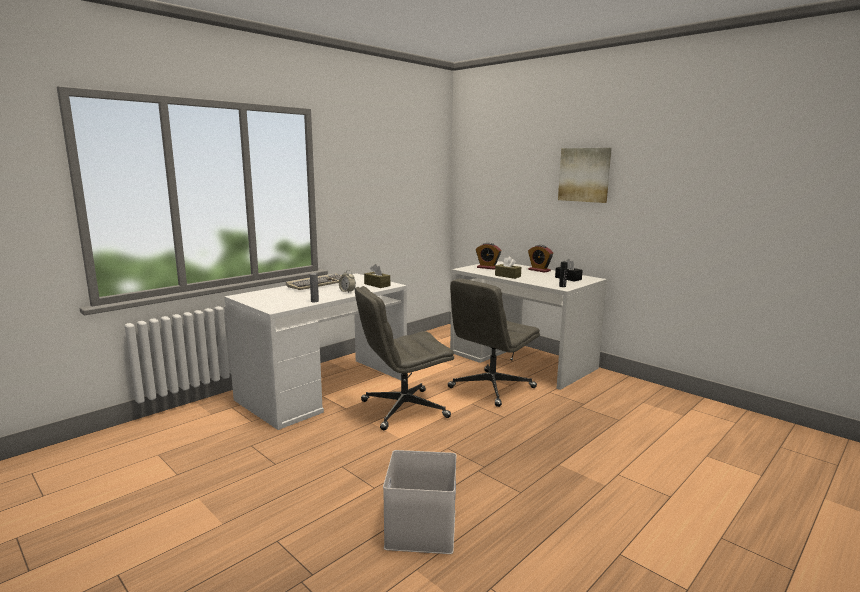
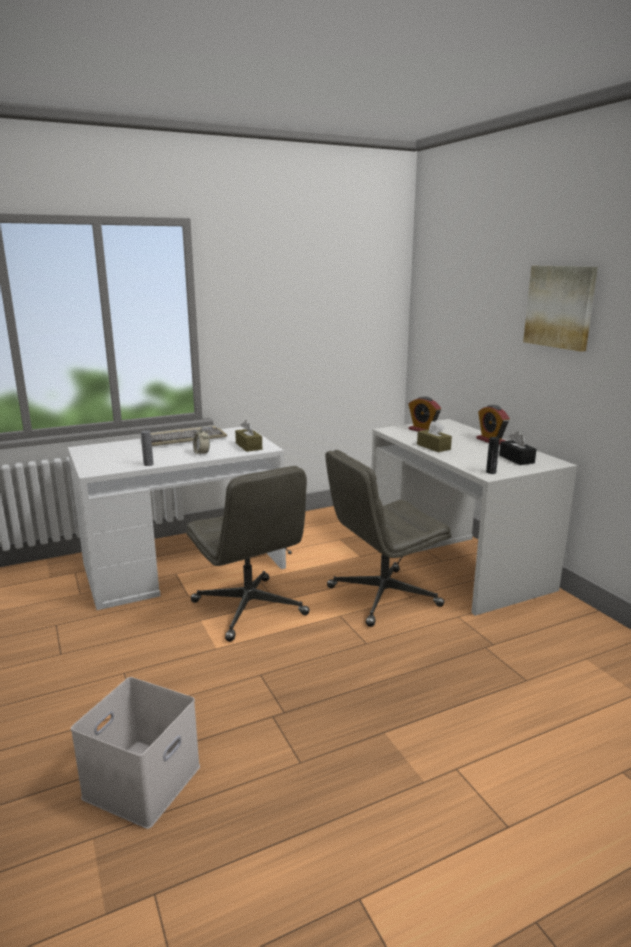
camera: 20 degrees right, 5 degrees up
grey office chair [355,286,454,430] -> grey office chair turned 120 degrees counterclockwise [186,466,310,642]

